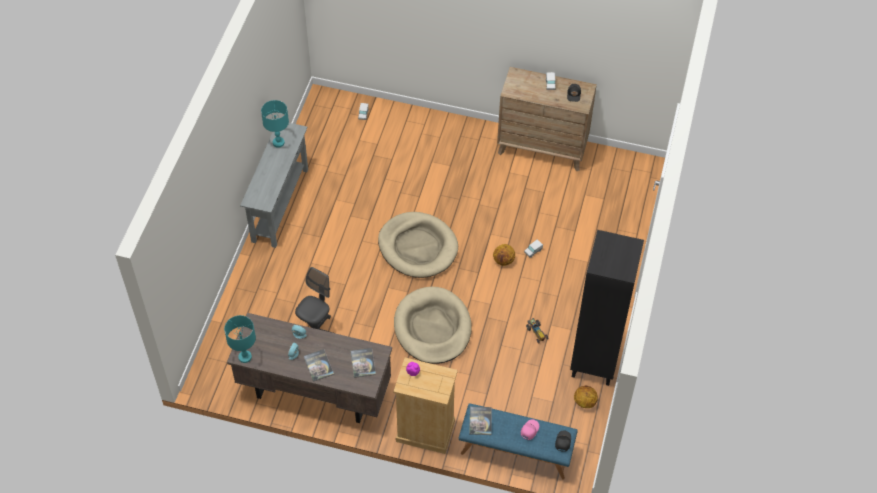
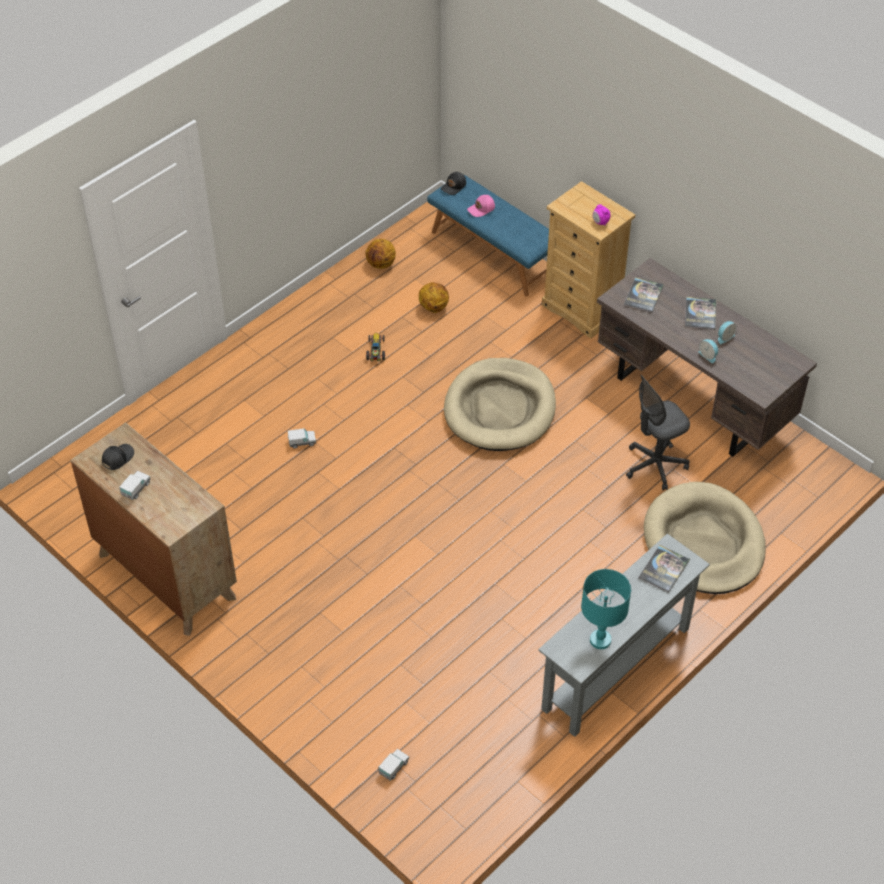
camera: 150 degrees left, 5 degrees down
turquoise table lamp [224,315,256,363] -> none
beige dog bed [378,212,458,278] -> beige dog bed moved to [644,482,766,594]
book [469,407,492,435] -> book moved to [639,545,690,593]
basketball [493,244,515,266] -> basketball moved to [419,282,449,313]
black bookcase [570,230,644,386] -> none

